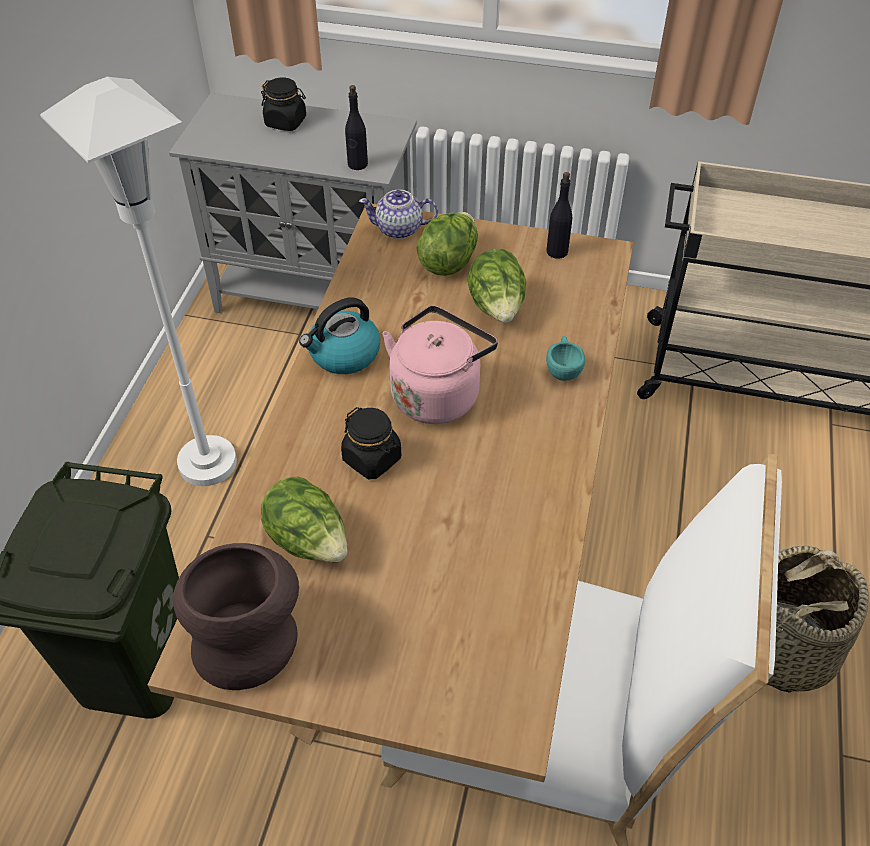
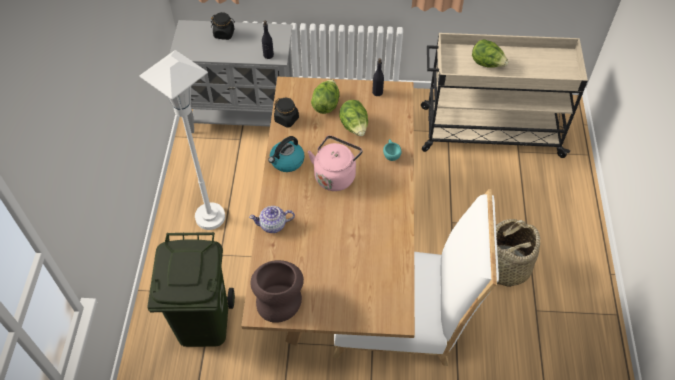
camera: 10 degrees left, 5 degrees up
lettuce [261,476,347,562] -> lettuce moved to [472,39,508,68]
black jar [341,407,401,479] -> black jar moved to [274,98,299,128]
teapot [359,189,438,239] -> teapot moved to [249,206,295,233]

